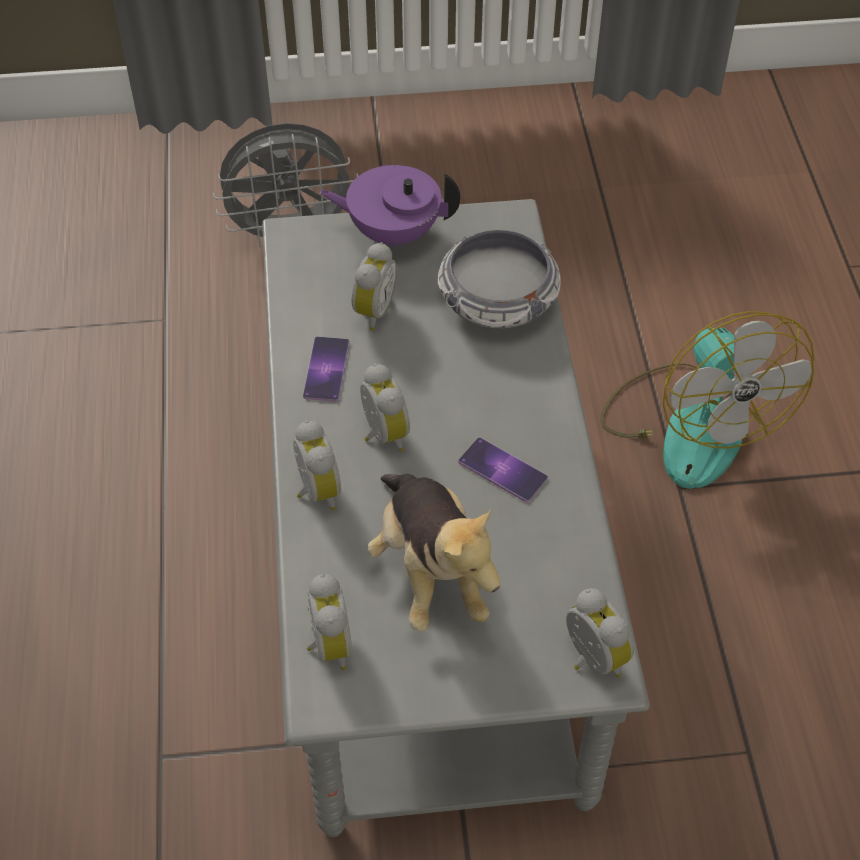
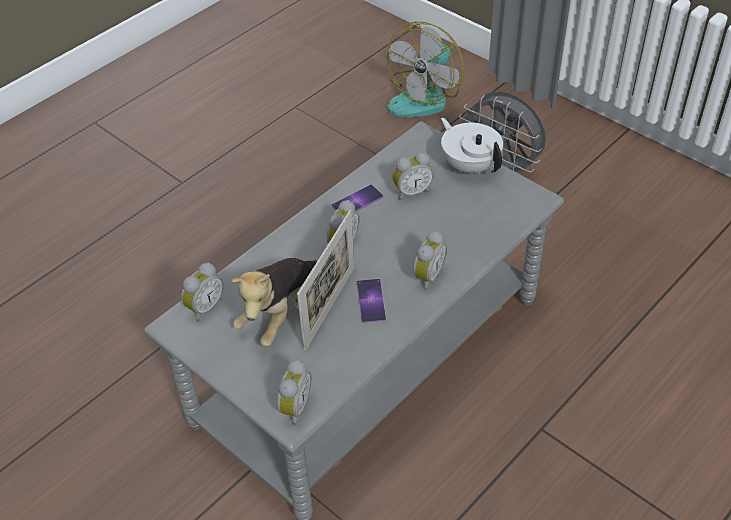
camera: 50 degrees right, 5 degrees down
alarm clock [293,420,341,511] -> alarm clock moved to [413,231,447,290]
purple teapot [320,165,460,249] -> white teapot [441,118,503,174]
bowl [438,230,560,328] -> none
fan [600,311,814,489] -> fan moved to [387,21,463,117]
none -> picture frame [297,210,354,351]

